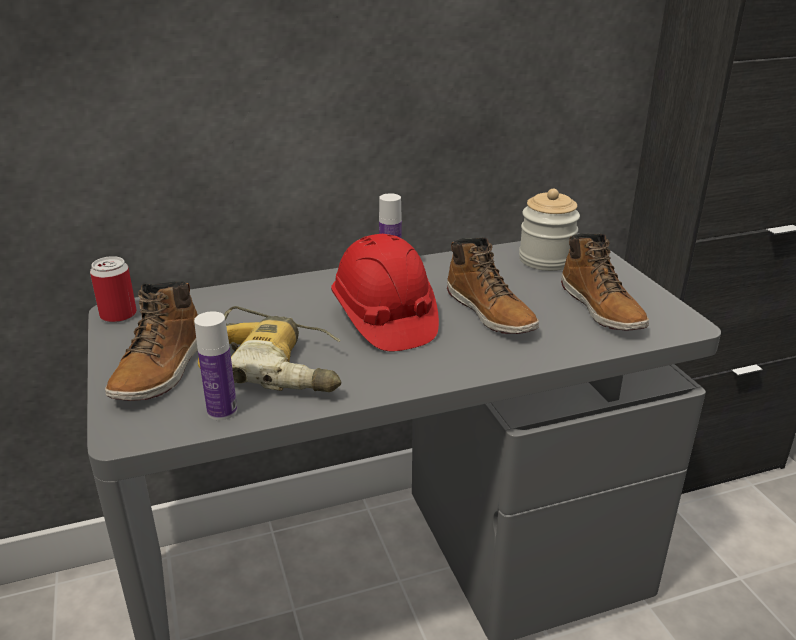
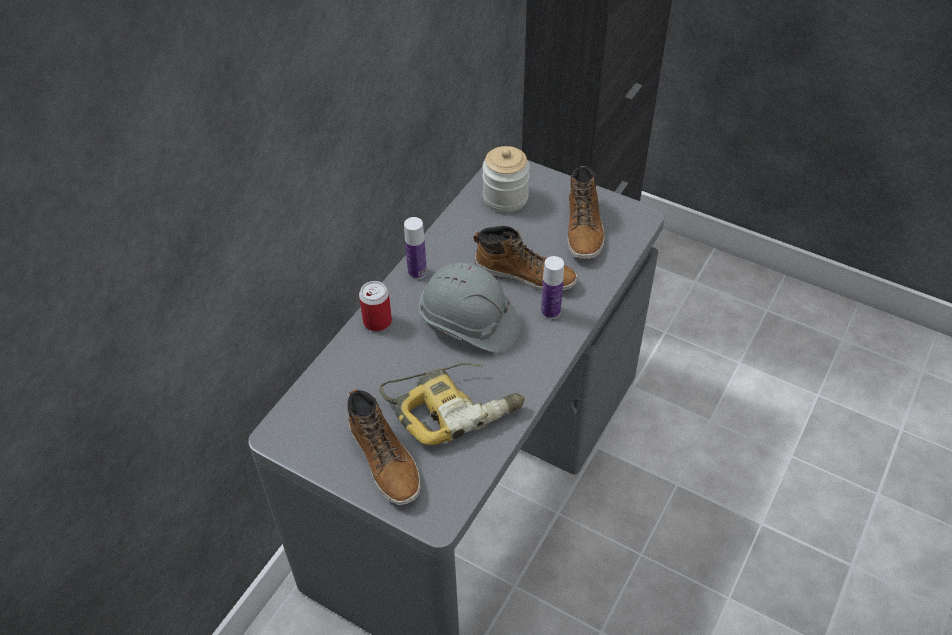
camera: 40 degrees left, 20 degrees up
can [90,256,137,323] -> can moved to [359,281,392,331]
bottle [194,311,237,420] -> bottle moved to [541,256,564,319]
red hard hat [331,234,439,351] -> grey hard hat [419,262,521,353]
boot [561,233,649,331] -> boot turned 60 degrees clockwise [567,166,605,259]

